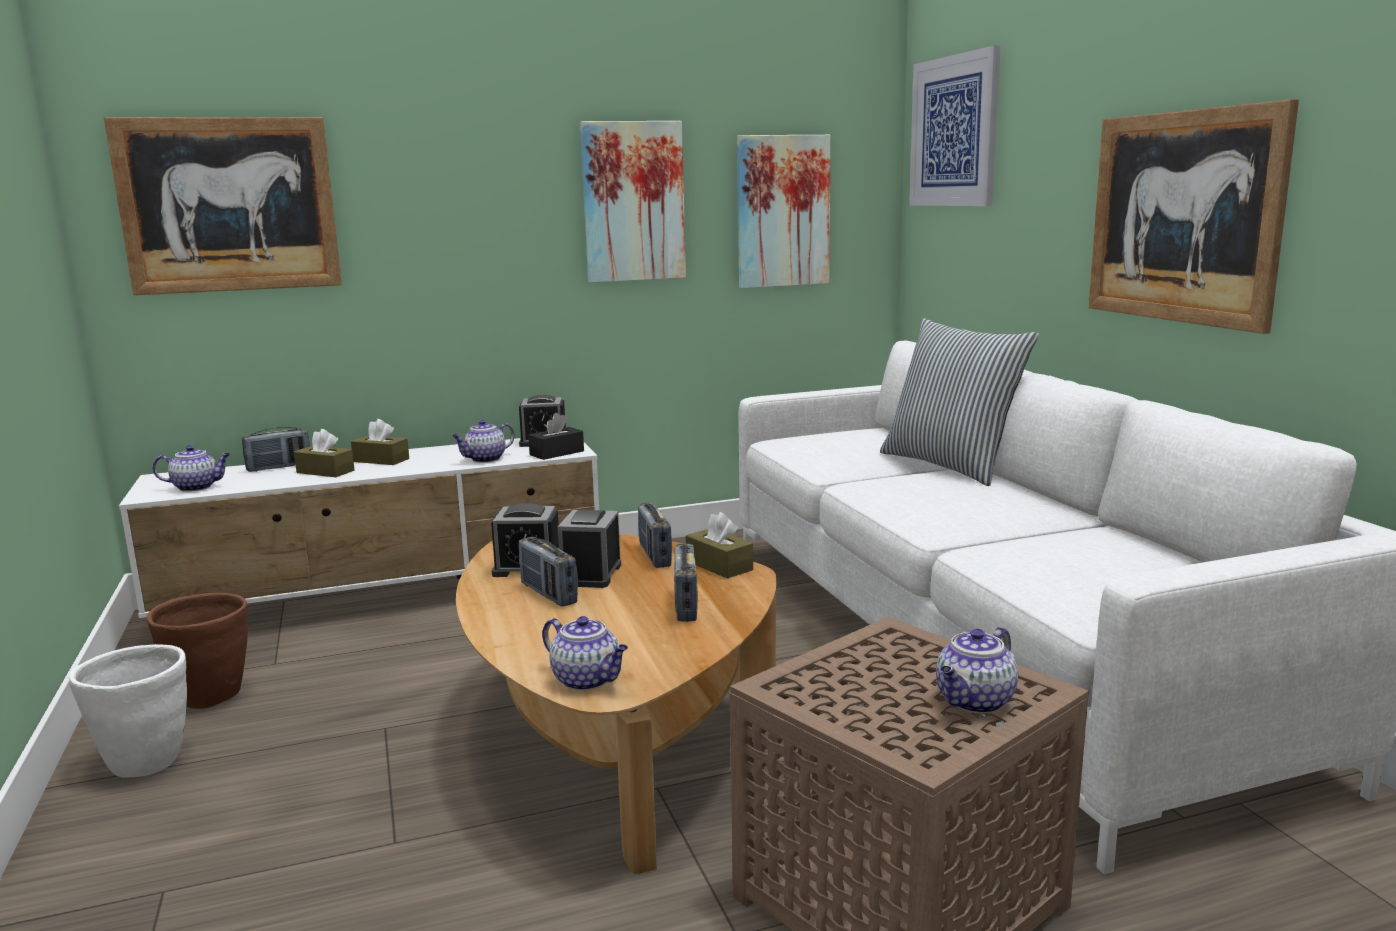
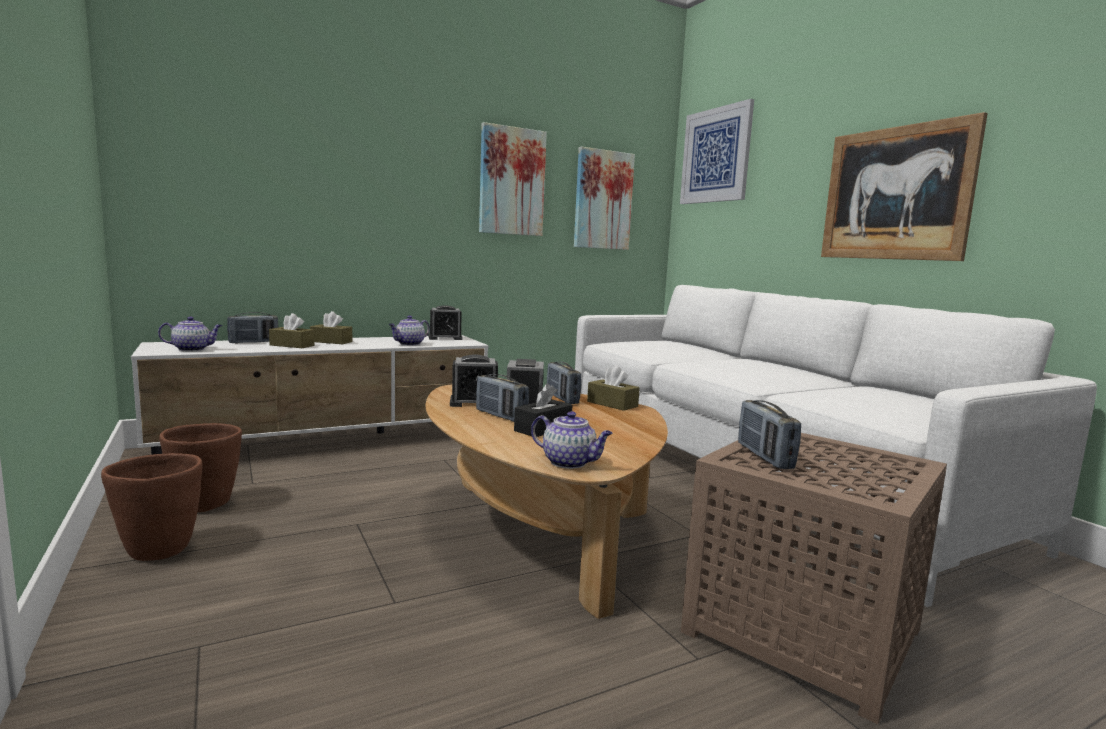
camera: 10 degrees left, 5 degrees down
white planter [69,644,187,778] -> brown planter [101,453,202,561]
picture [104,117,342,295] -> none
black tissue box [528,413,584,460] -> black tissue box moved to [514,383,573,437]
radio [674,543,698,622] -> radio moved to [738,400,801,469]
pillow [880,318,1039,486] -> none
teapot [936,627,1018,713] -> none

